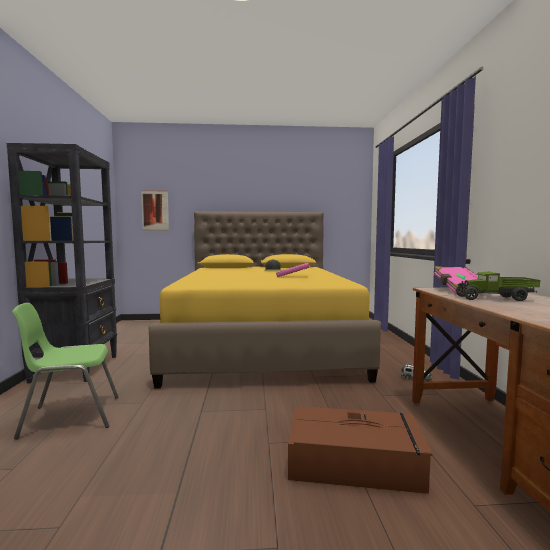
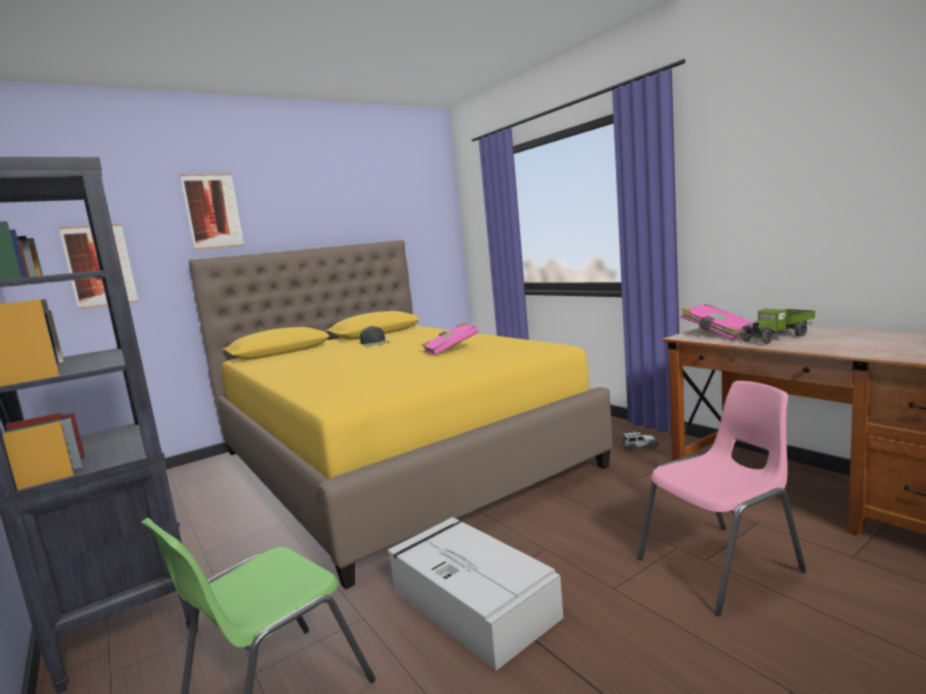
camera: 30 degrees left, 5 degrees up
brown storage box [288,406,432,494] -> pink chair [638,381,806,616]
none -> picture [180,174,244,250]
none -> grey storage box [388,517,564,671]

